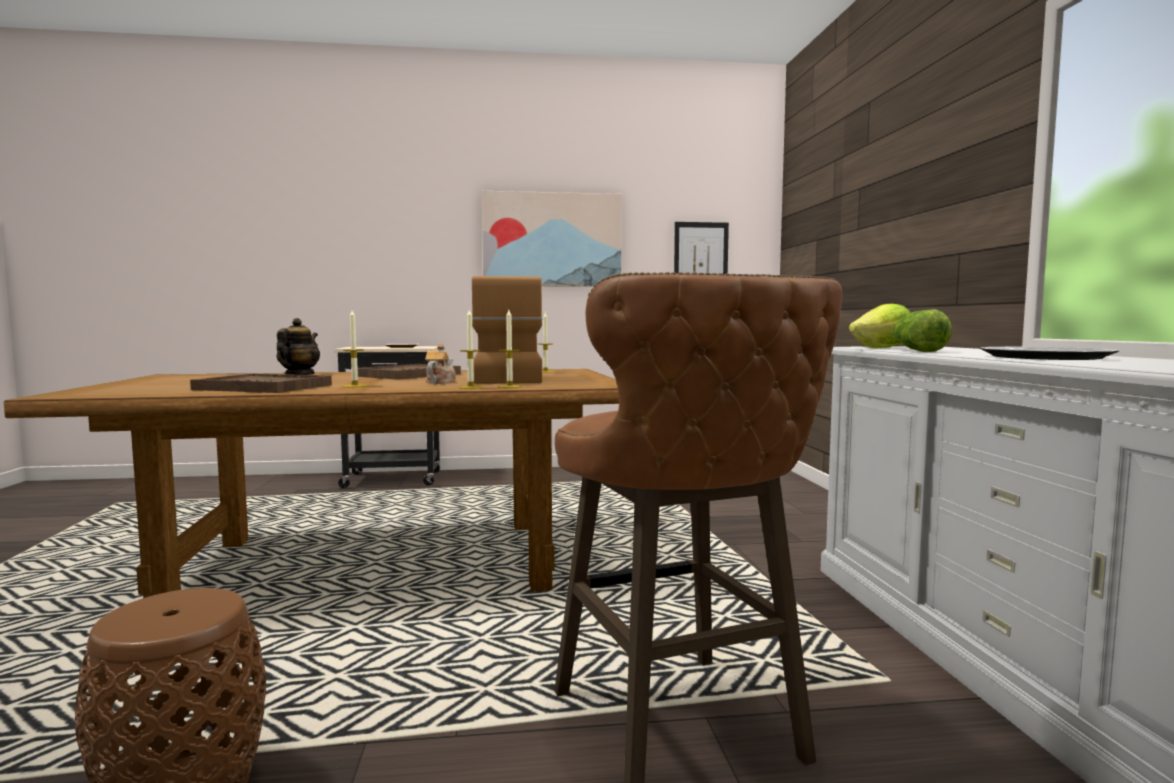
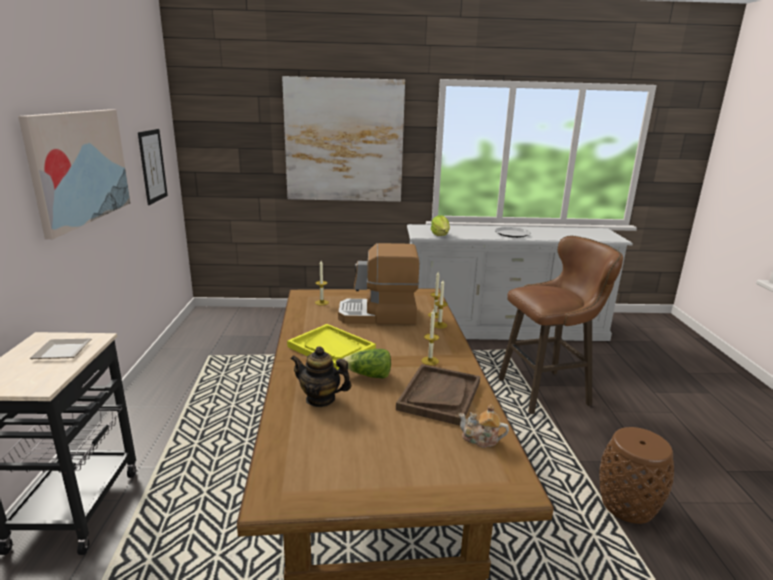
camera: 85 degrees left, 15 degrees up
brown tray [358,364,461,380] -> yellow tray [287,324,376,370]
teapot [425,344,456,384] -> teapot moved to [459,404,509,448]
lettuce [892,309,952,352] -> lettuce moved to [342,349,391,379]
none -> picture [282,76,405,202]

